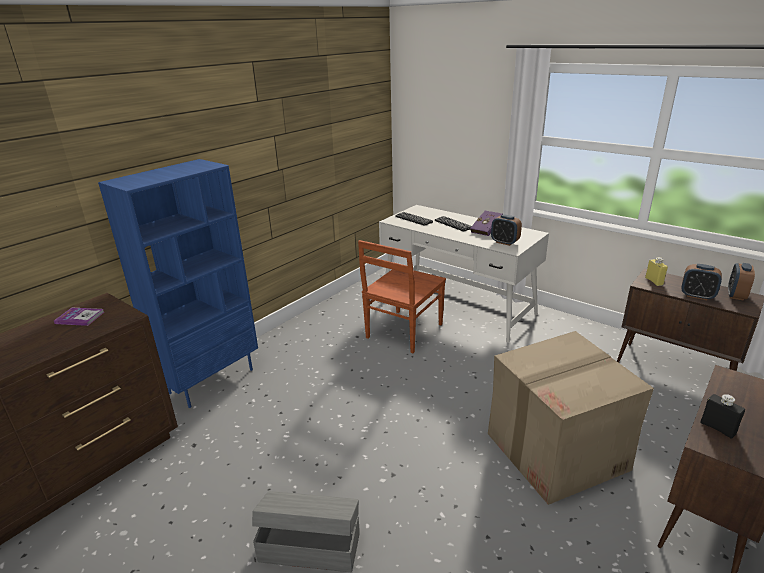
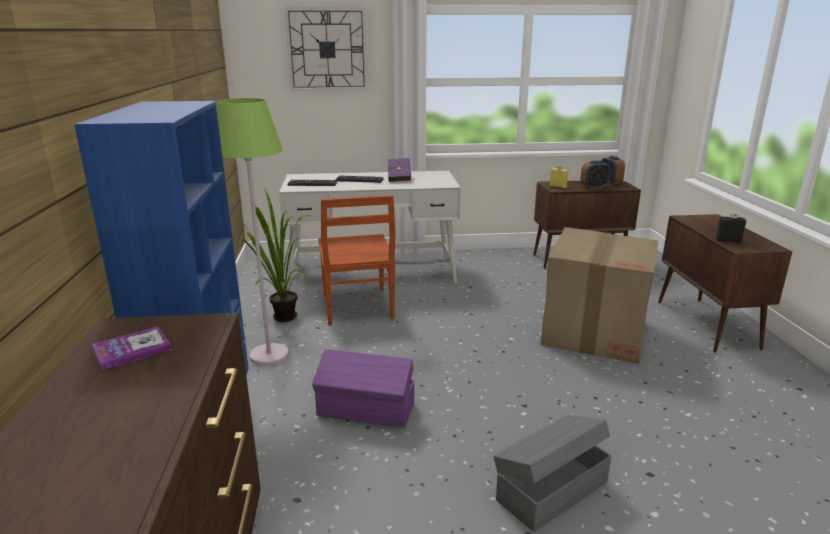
camera: 45 degrees left, 5 degrees down
alarm clock [491,214,522,246] -> none
none -> green floor lamp [217,98,289,366]
none -> potted plant [235,187,311,322]
none -> wall clock [285,7,367,91]
none -> purple storage box [312,349,415,428]

